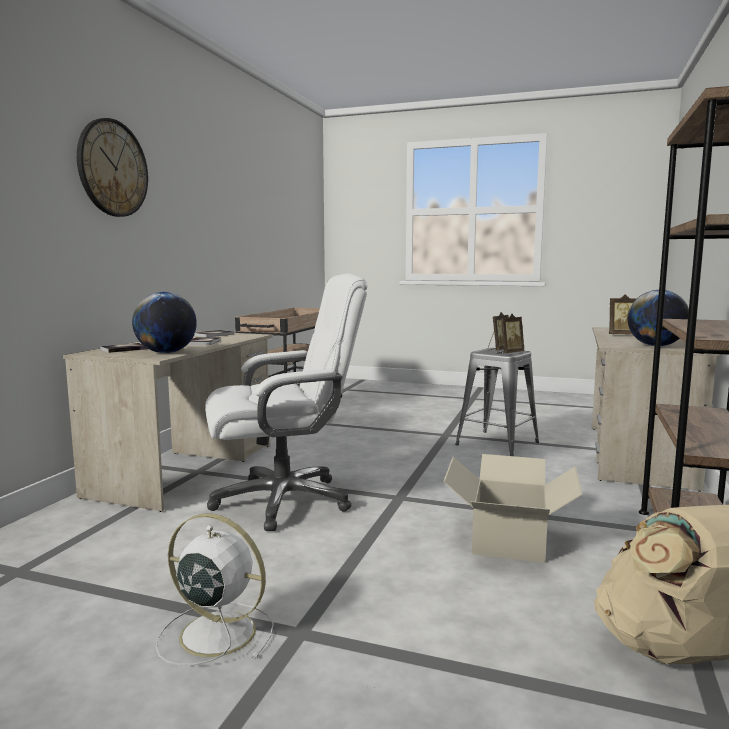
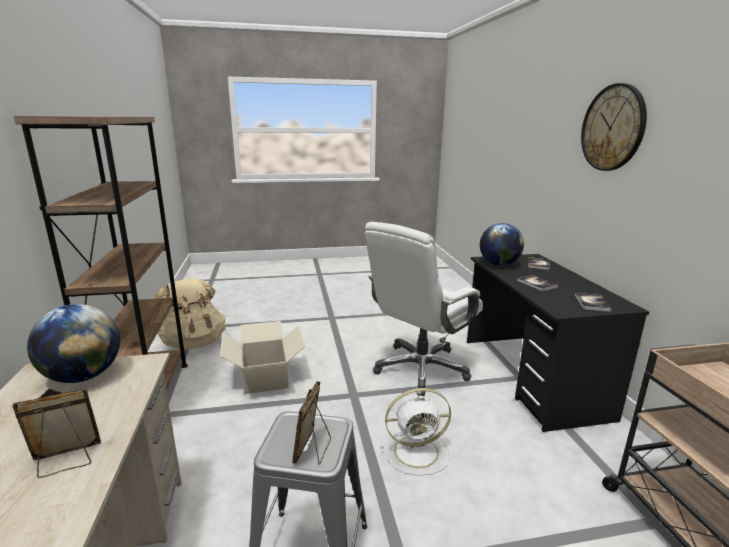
camera: 150 degrees right, 10 degrees up
beige desk [63,331,272,512] -> black desk [467,254,649,432]
white fan [156,513,274,666] -> white fan moved to [381,388,451,476]
picture frame [497,314,524,353] -> none

